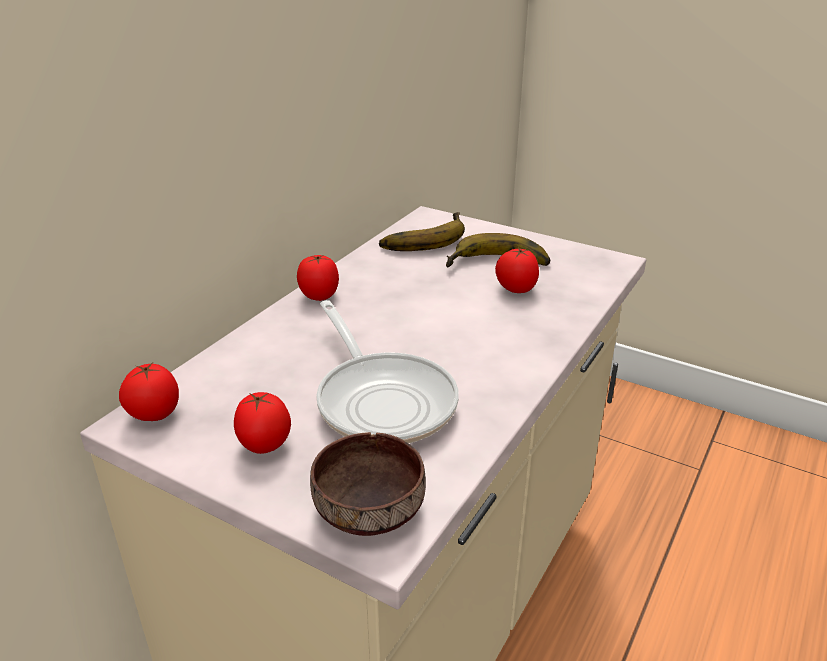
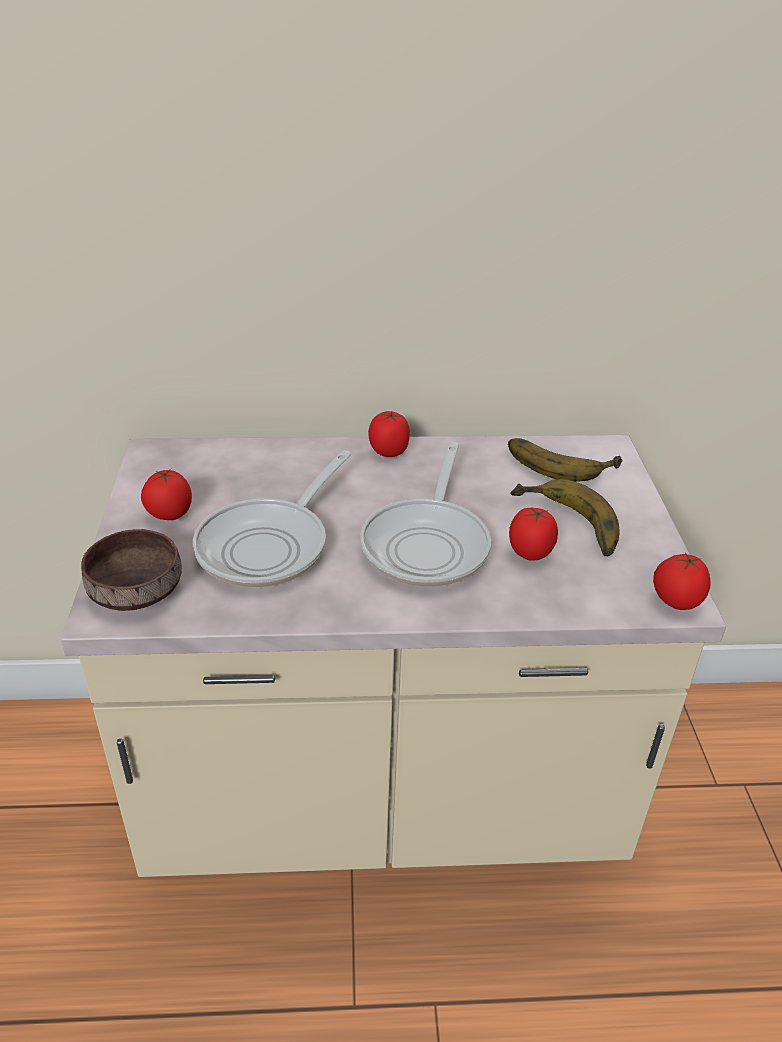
camera: 55 degrees right, 5 degrees up
tomato [119,362,179,421] -> tomato moved to [653,552,711,610]
none -> frying pan [360,442,491,587]

